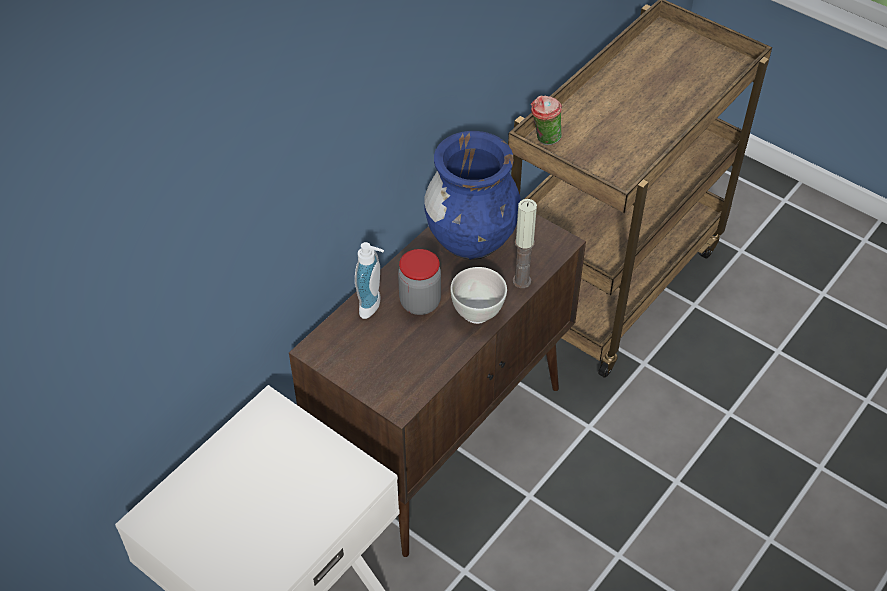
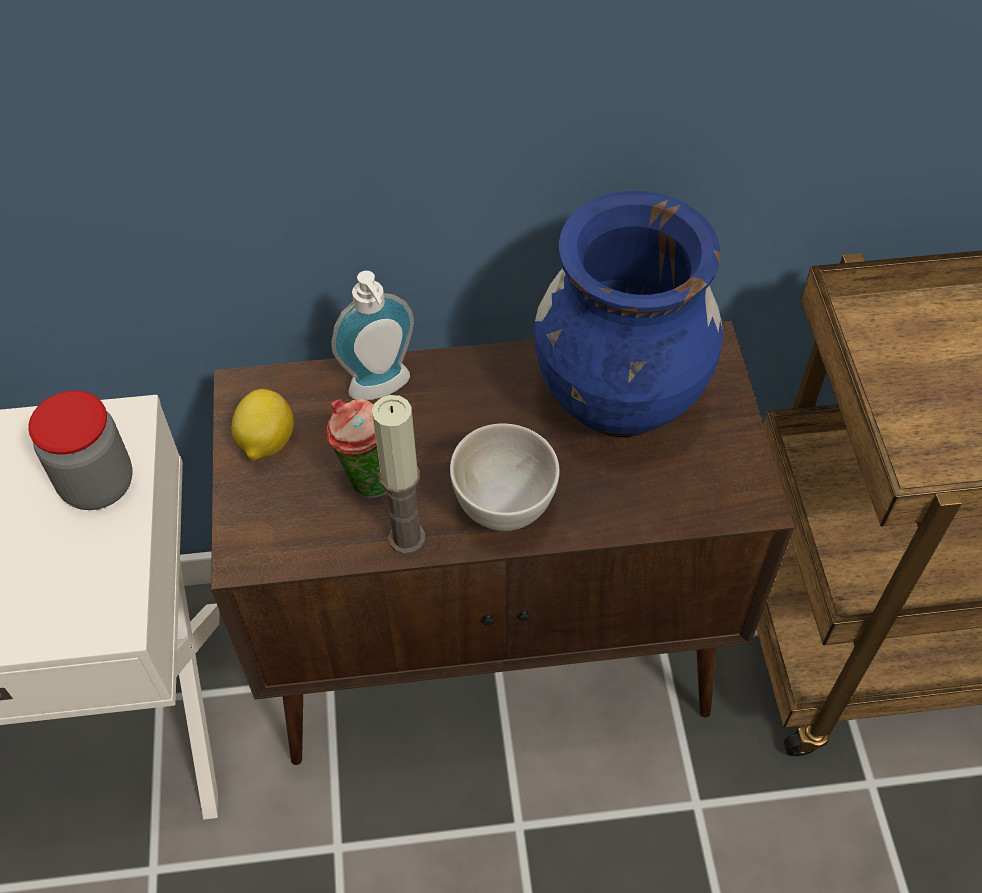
camera: 45 degrees right, 5 degrees up
jar [398,249,441,315] -> jar moved to [28,391,133,510]
candle [513,199,537,288] -> candle moved to [372,395,425,554]
cup [531,95,562,145] -> cup moved to [326,399,387,498]
none -> lemon [231,389,294,460]

